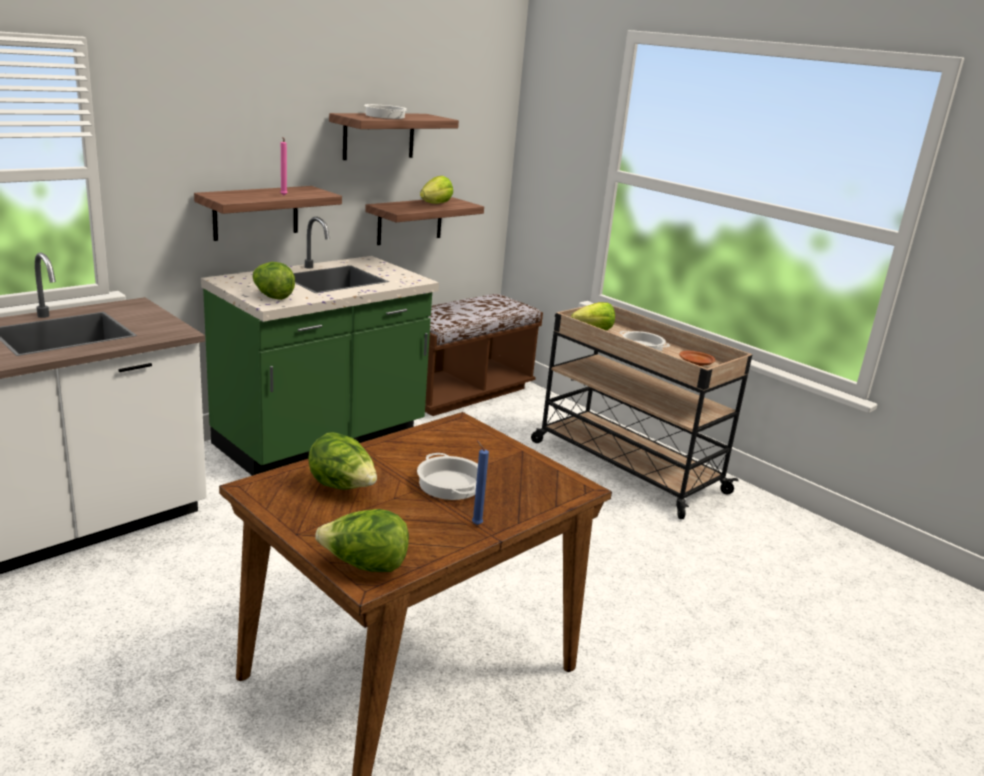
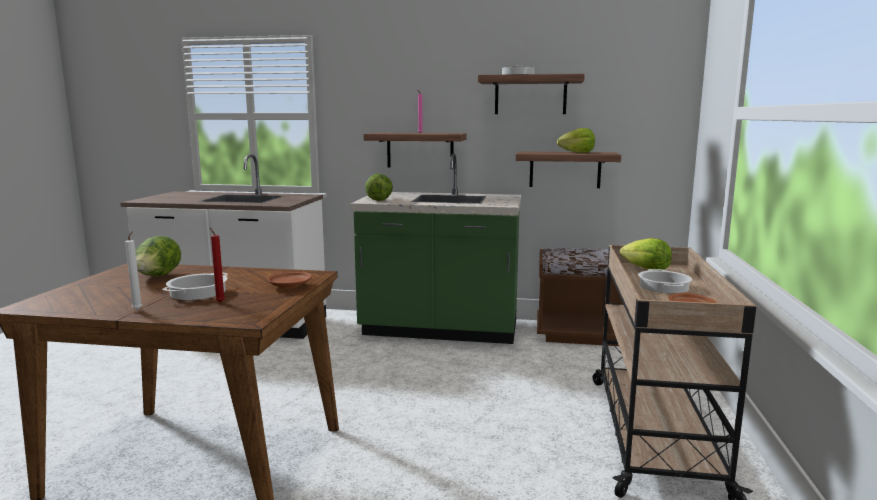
camera: 55 degrees right, 10 degrees down
lettuce [315,509,409,572] -> none
blue candle [472,440,489,525] -> white candle [125,232,143,310]
none -> red candle [210,228,225,302]
none -> brown plate [267,271,312,288]

